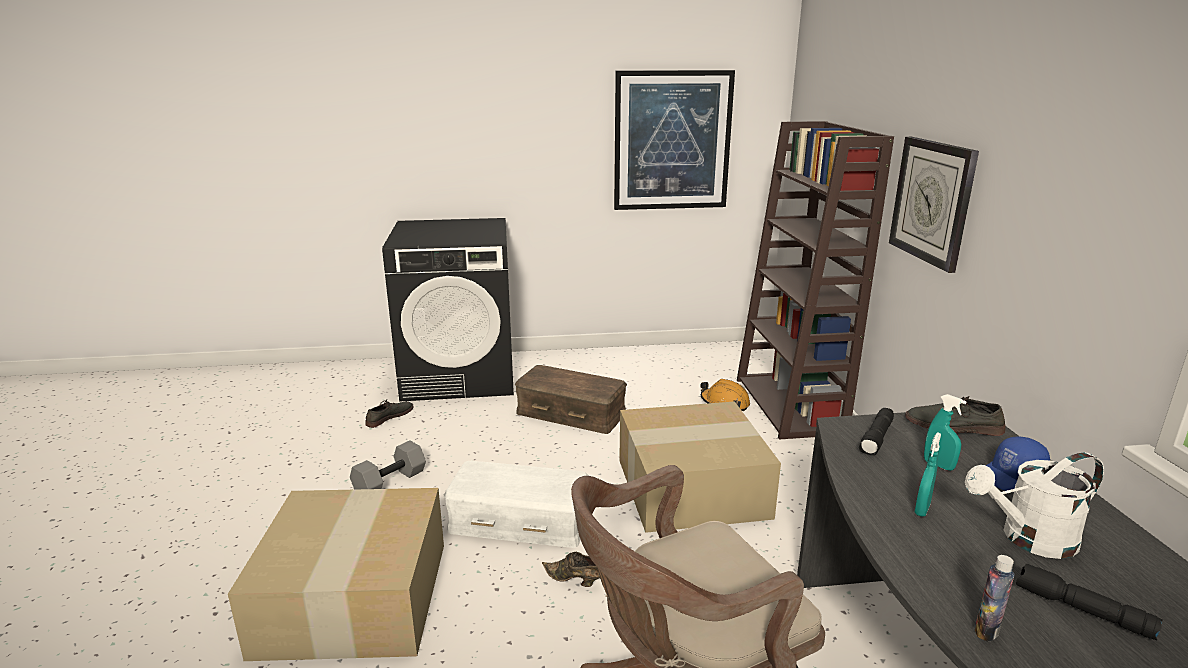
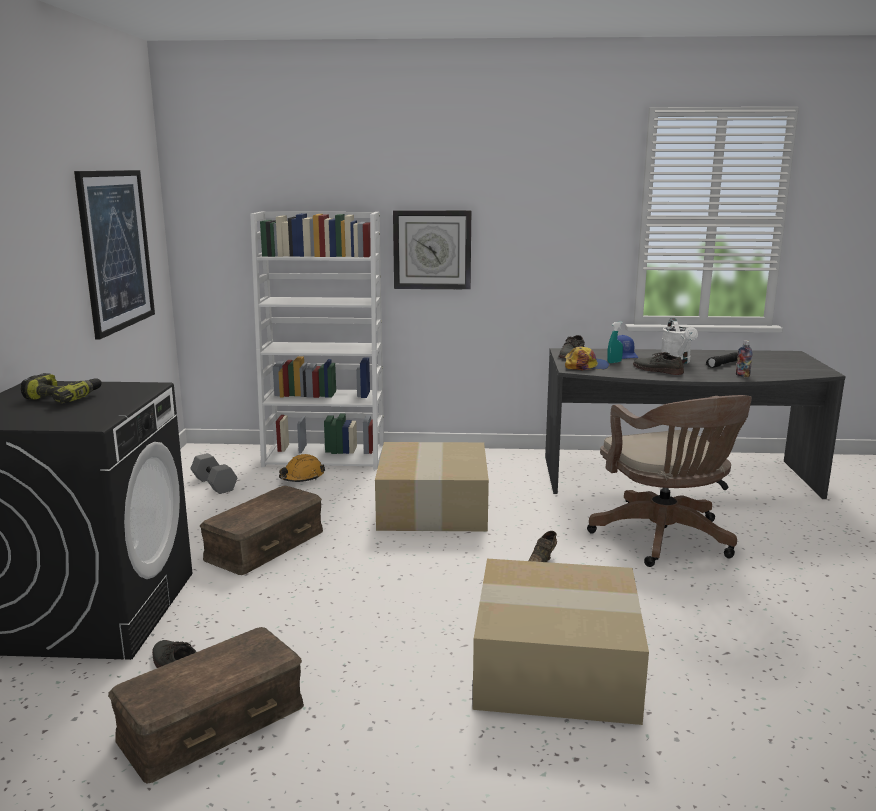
camera: 80 degrees left, 5 degrees down
grey dumbbell [350,440,426,490] -> grey dumbbell moved to [190,453,237,494]
white storage box [444,461,589,548] -> none
brown bookcase [737,121,894,440] -> white bookcase [250,211,384,469]
black flashlight [859,408,894,455] -> cap [565,346,609,370]
turquoise spray bottle [914,432,941,517] -> grey shoe [633,352,684,375]
none -> power drill [21,373,102,403]
none -> brown storage box [108,627,304,784]

